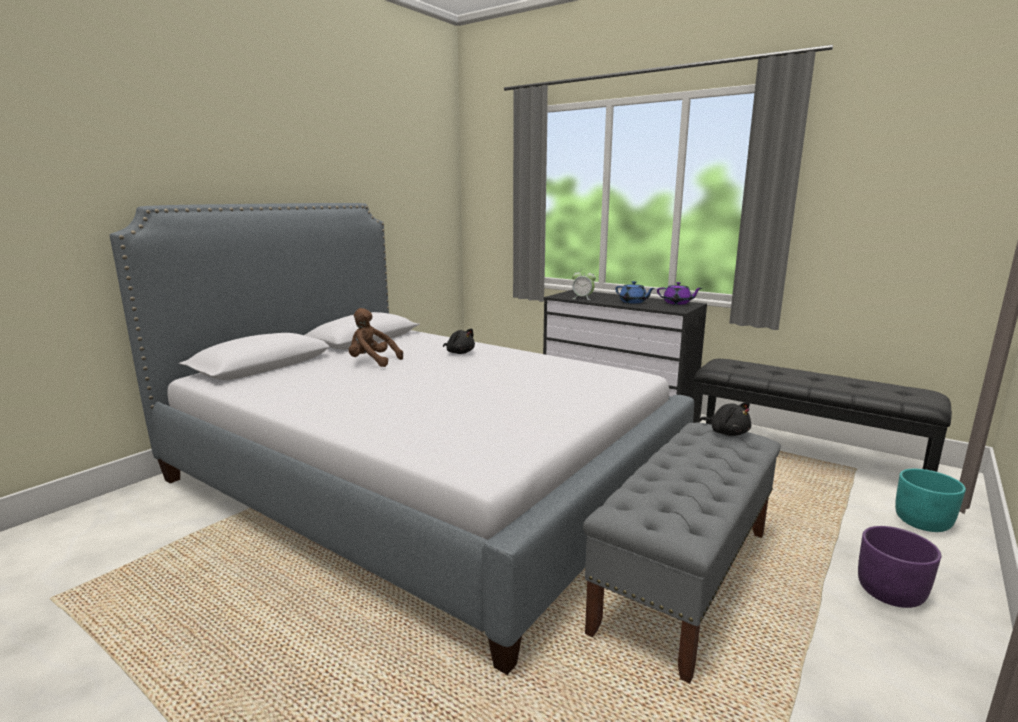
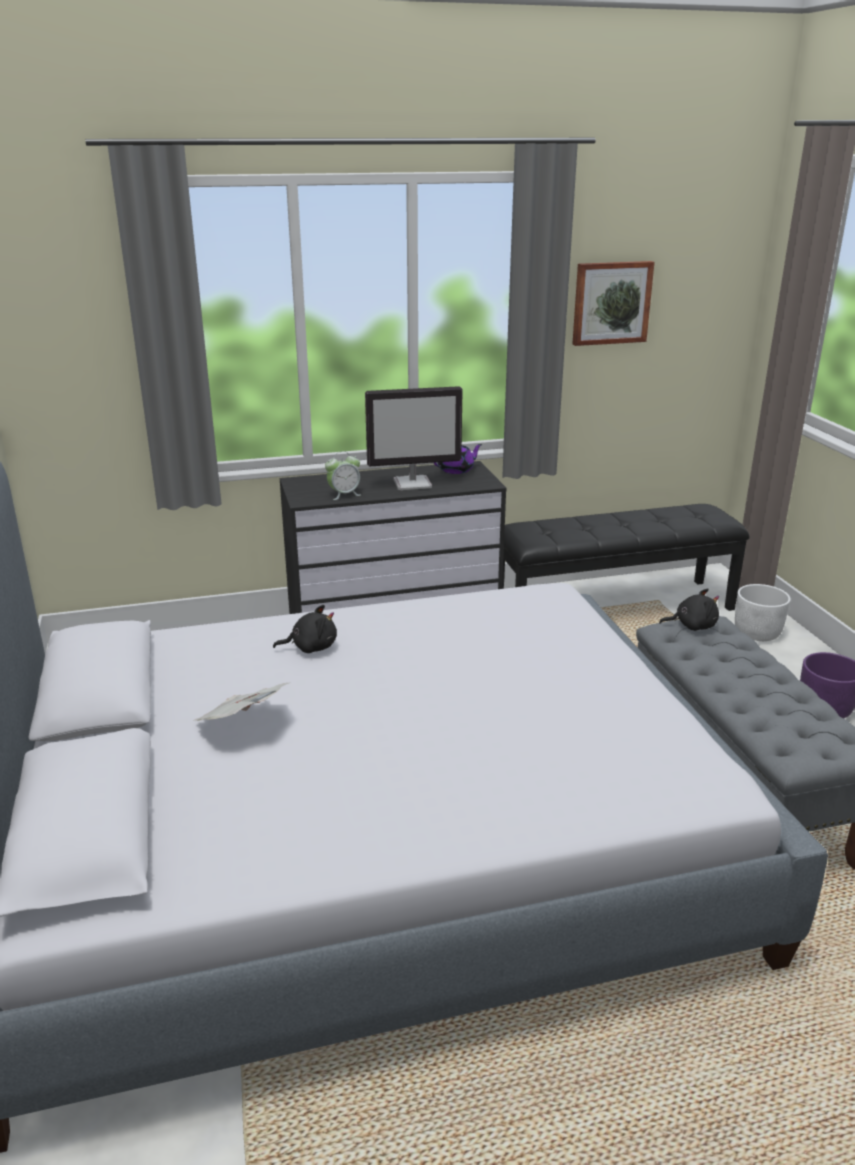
camera: 50 degrees left, 10 degrees up
brown plush toy [349,308,403,367] -> newspaper [193,682,291,721]
blue teapot [615,281,655,304] -> monitor [365,386,463,490]
turquoise planter [895,469,966,532] -> white planter [735,584,791,641]
none -> picture [572,261,655,346]

